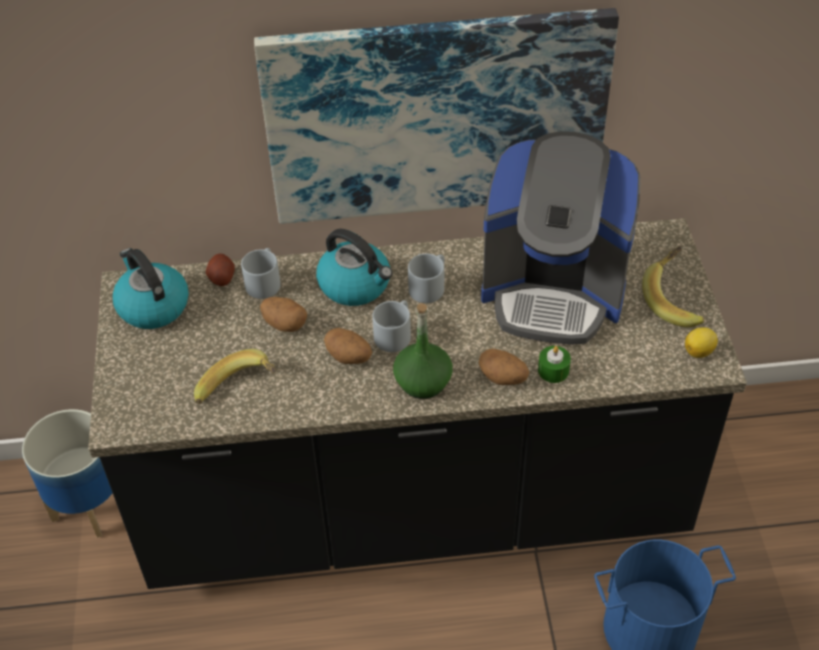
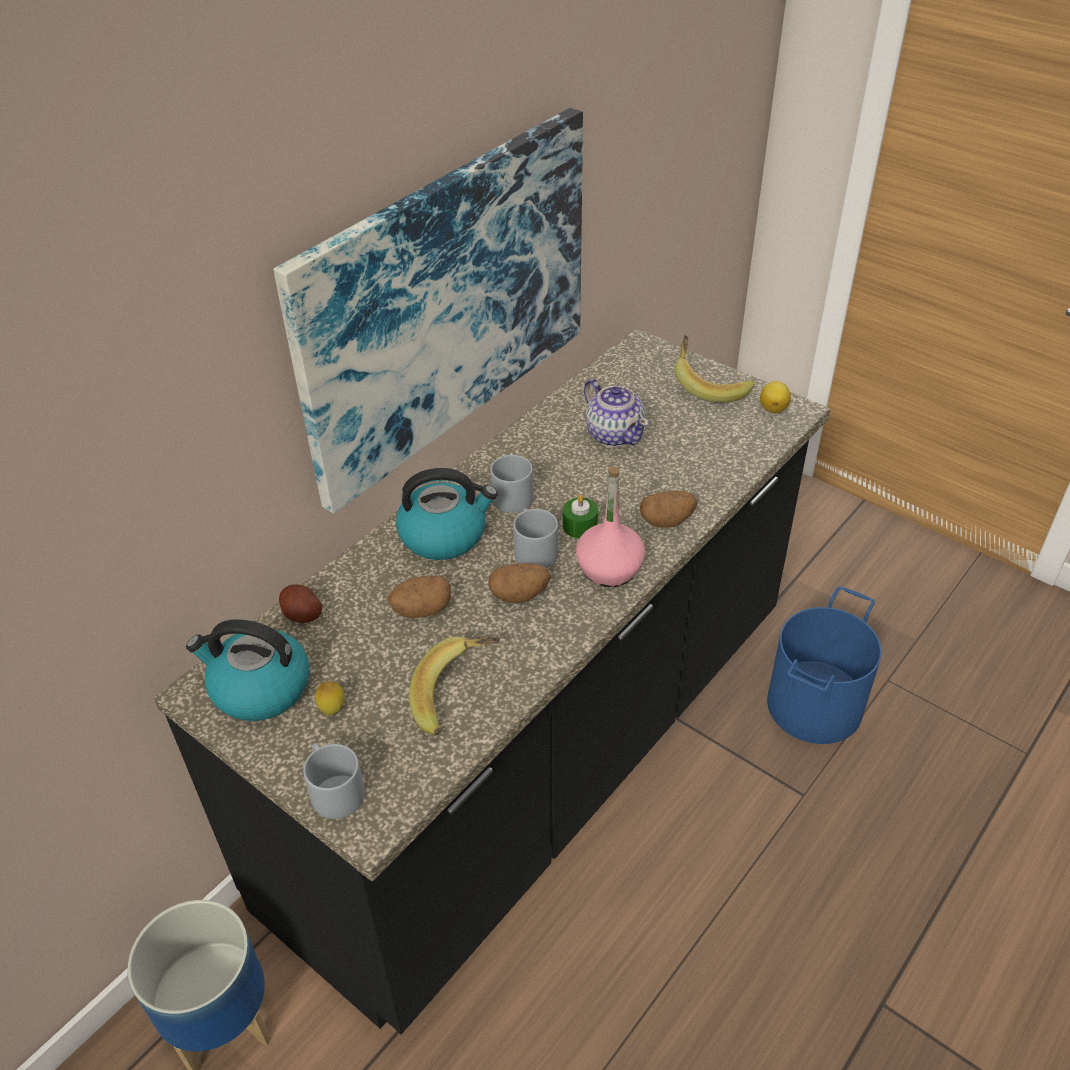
camera: 45 degrees left, 5 degrees down
grey mug [241,248,281,299] -> grey mug moved to [303,743,365,819]
green bottle [393,303,453,399] -> pink bottle [576,466,645,587]
coffee machine [481,131,640,345] -> teapot [584,379,649,447]
green candle [538,346,571,383] -> green candle moved to [563,494,598,538]
none -> lemon [315,681,345,716]

